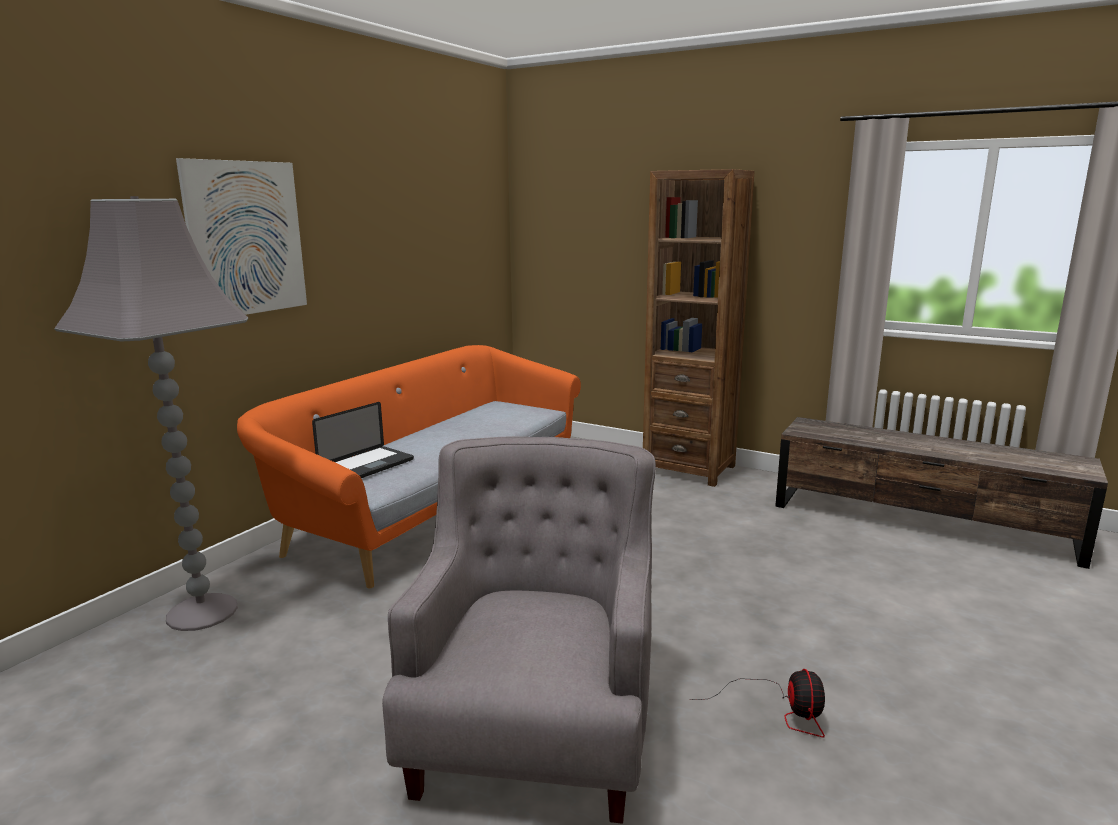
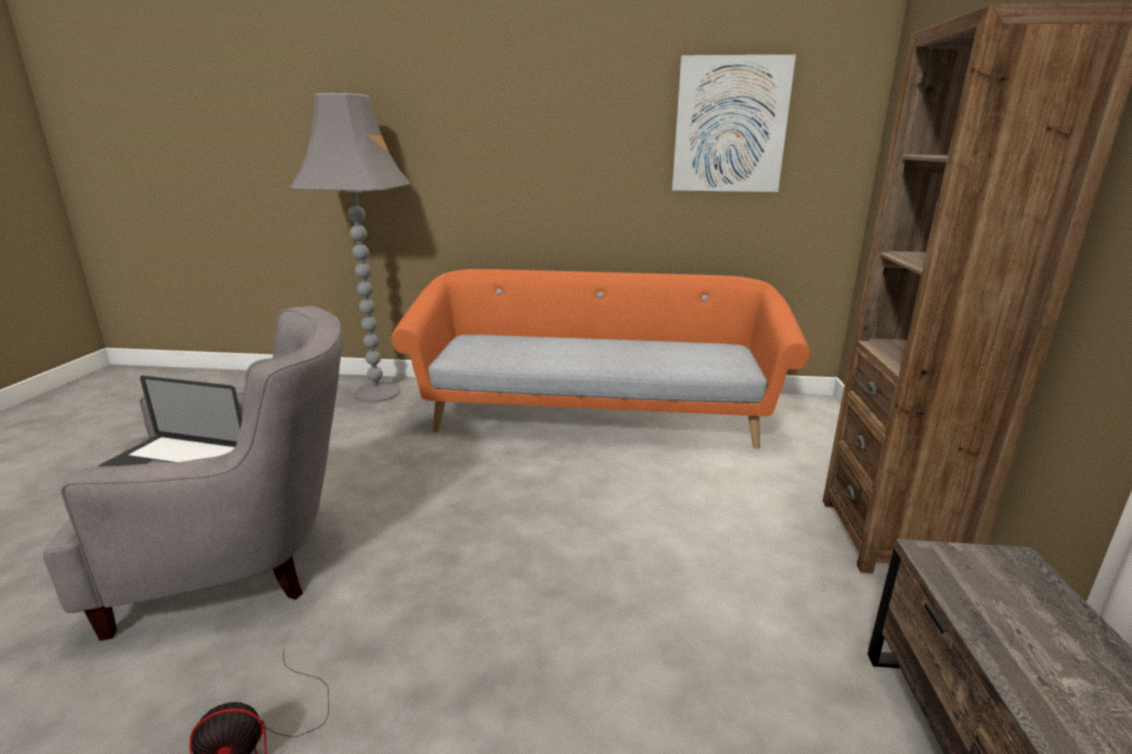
camera: 65 degrees right, 5 degrees up
picture [176,158,307,315] -> picture moved to [672,55,796,192]
laptop [312,402,414,478] -> laptop moved to [98,376,242,467]

